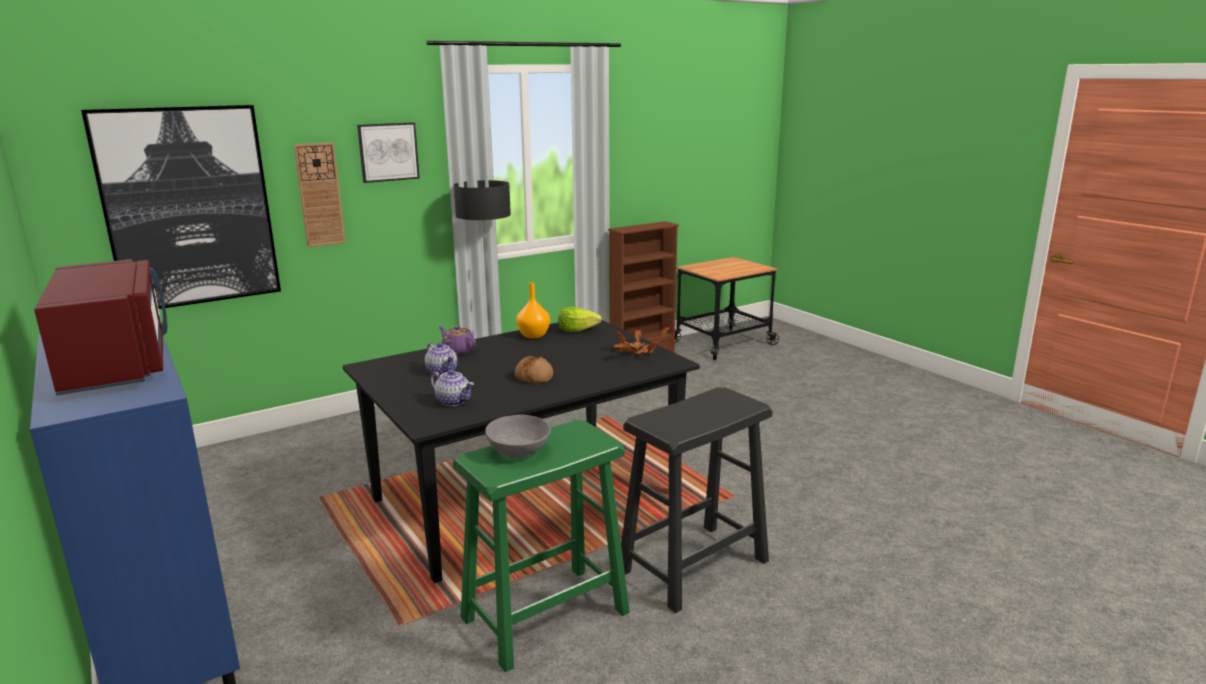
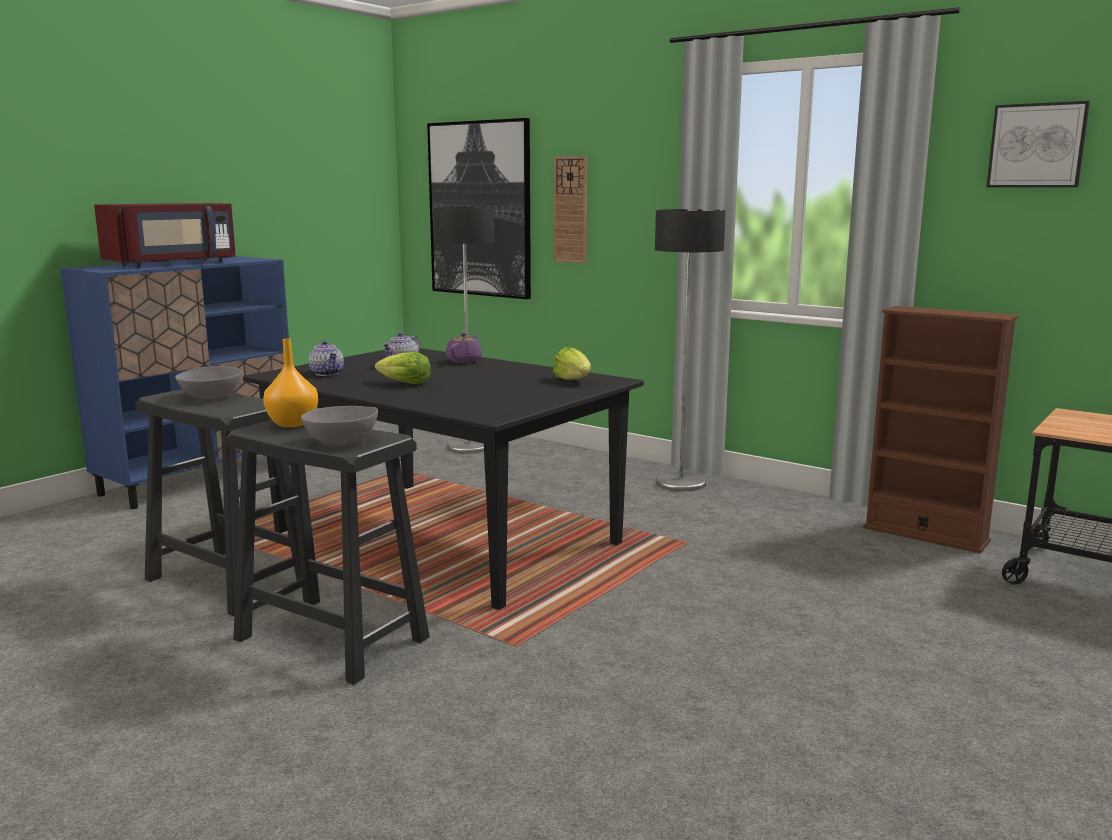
camera: 70 degrees right, 5 degrees down
picture [357,122,420,183] -> picture moved to [986,101,1090,188]
teapot [430,370,474,406] -> teapot turned 45 degrees counterclockwise [308,340,344,376]
green stool [453,420,630,672] -> black stool [135,389,301,617]
bread [515,356,553,384] -> lettuce [375,352,431,384]
orange vase [516,282,550,338] -> orange vase moved to [263,339,318,427]
potted plant [614,326,670,354] -> none
none -> grey bowl [301,406,378,445]
none -> floor lamp [433,206,494,453]

